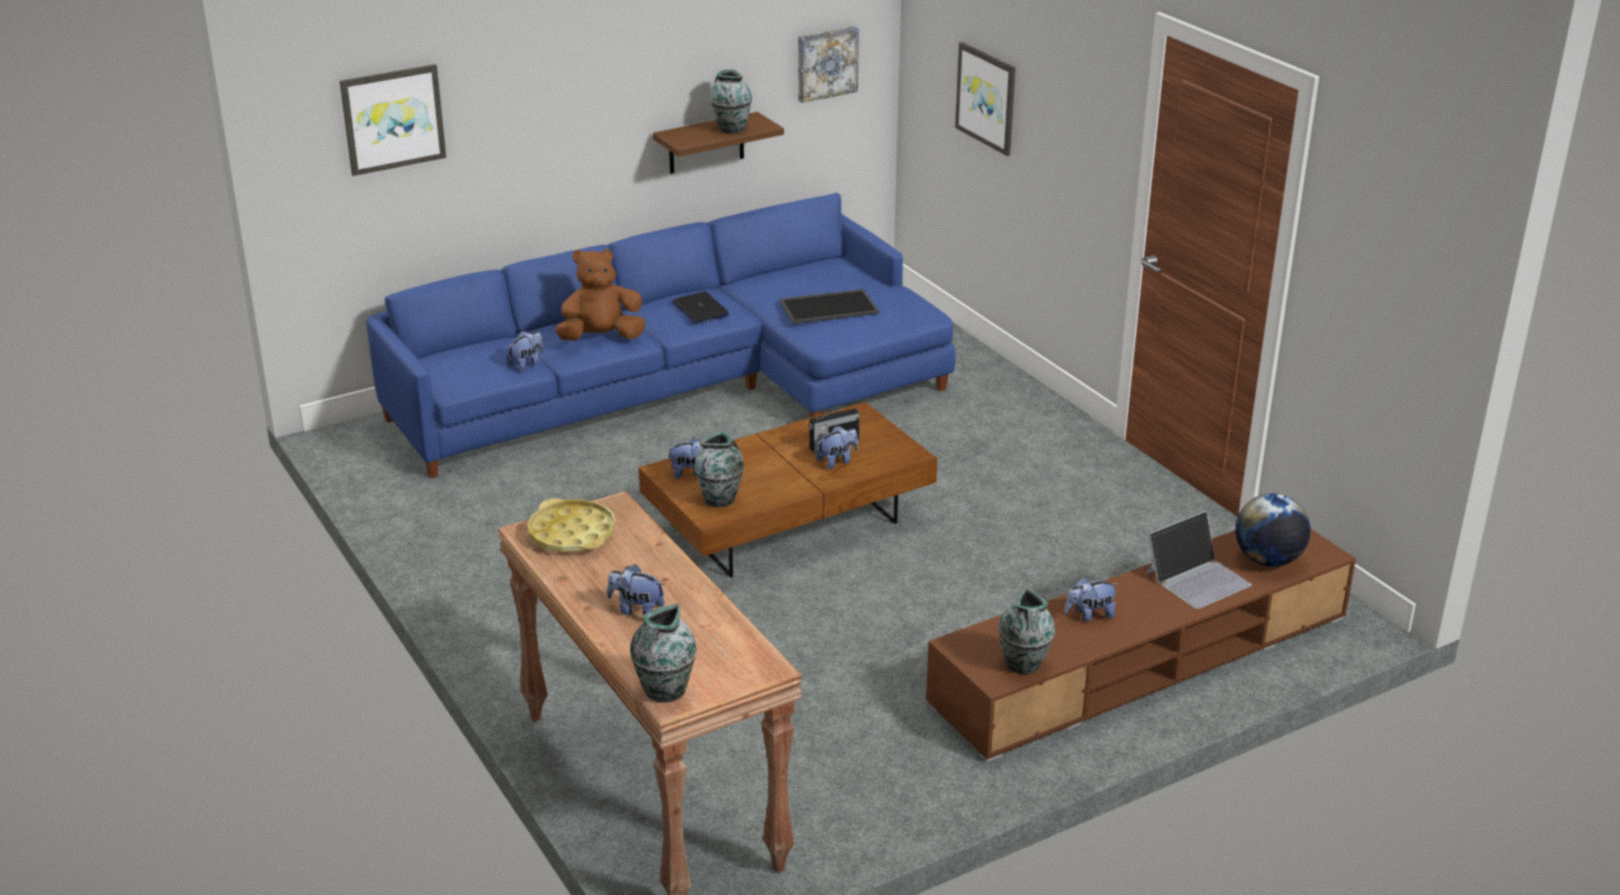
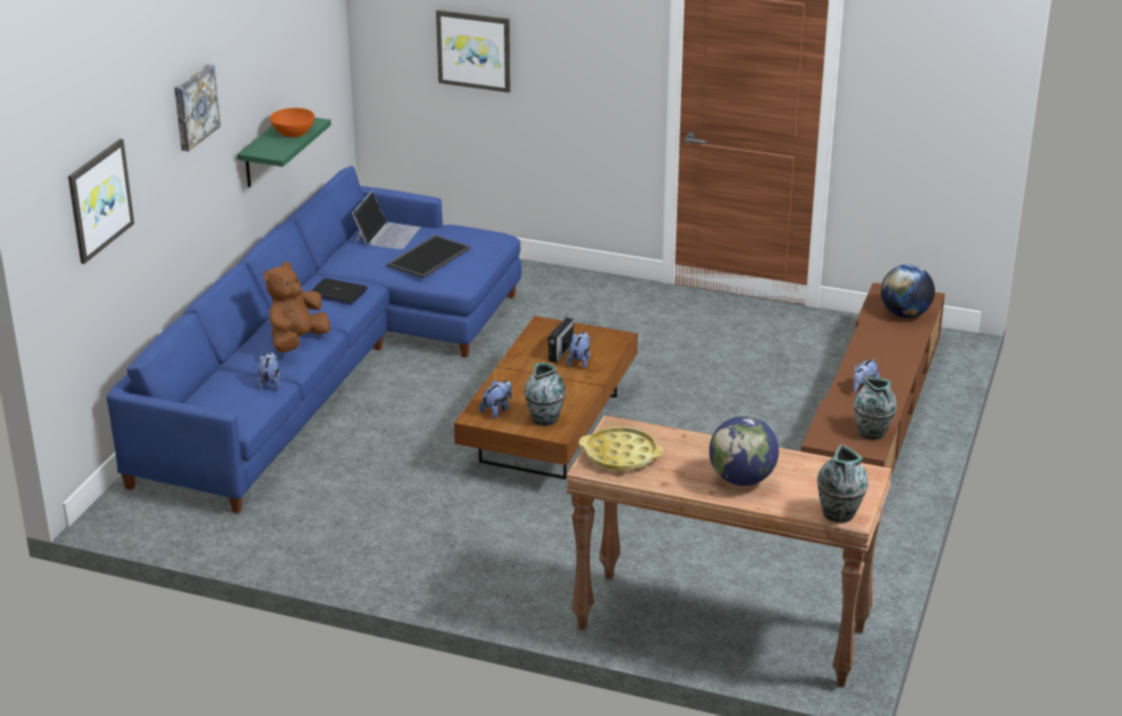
camera: 40 degrees left, 0 degrees up
plush toy [607,564,665,615] -> globe [709,416,779,486]
brown shelf [653,112,784,174] -> green shelf [237,117,331,187]
vase [710,69,752,134] -> orange bowl [270,108,315,138]
picture [798,26,859,103] -> picture moved to [174,64,221,152]
laptop [1146,511,1252,609] -> laptop moved to [352,191,420,249]

